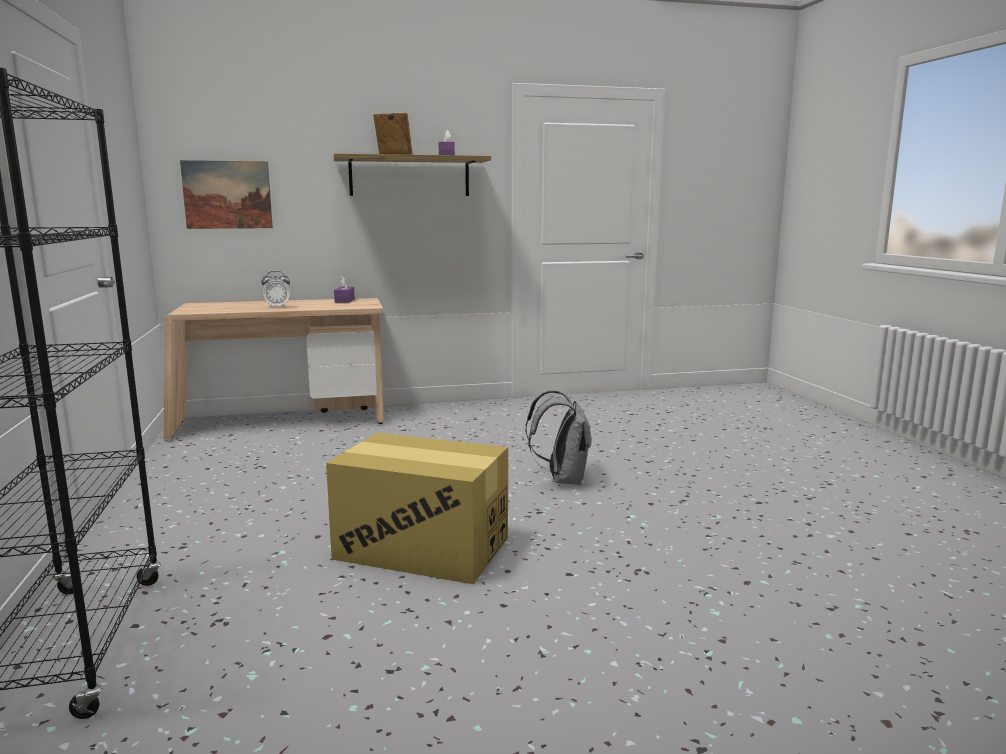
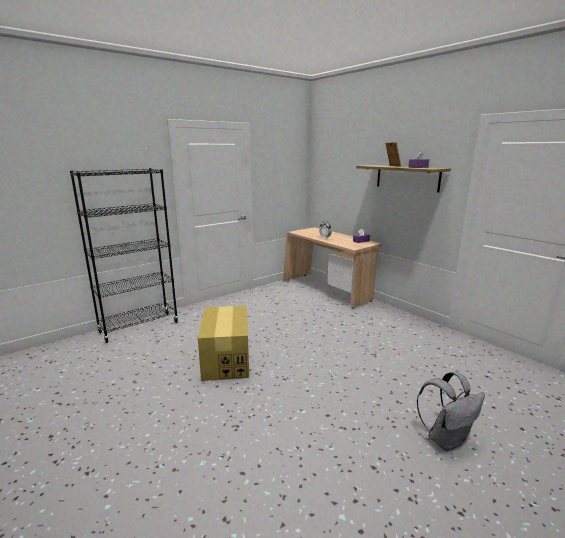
camera: 65 degrees right, 5 degrees up
picture [180,160,273,229] -> none
grey backpack [526,390,592,485] -> grey backpack moved to [417,372,485,451]

